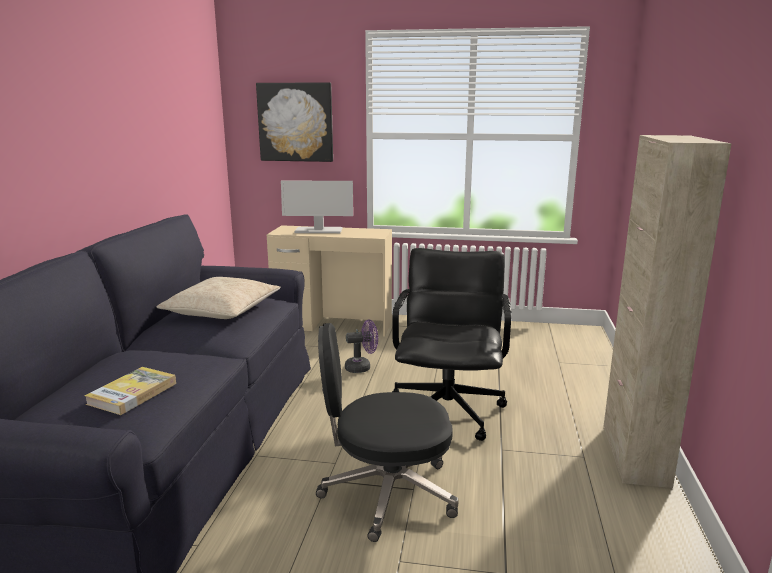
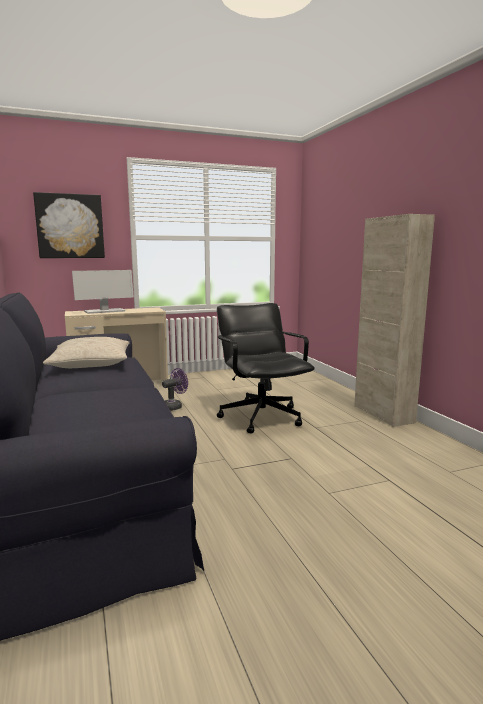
camera: 30 degrees left, 5 degrees down
book [84,367,176,415] -> none
black office chair [316,323,459,542] -> none

